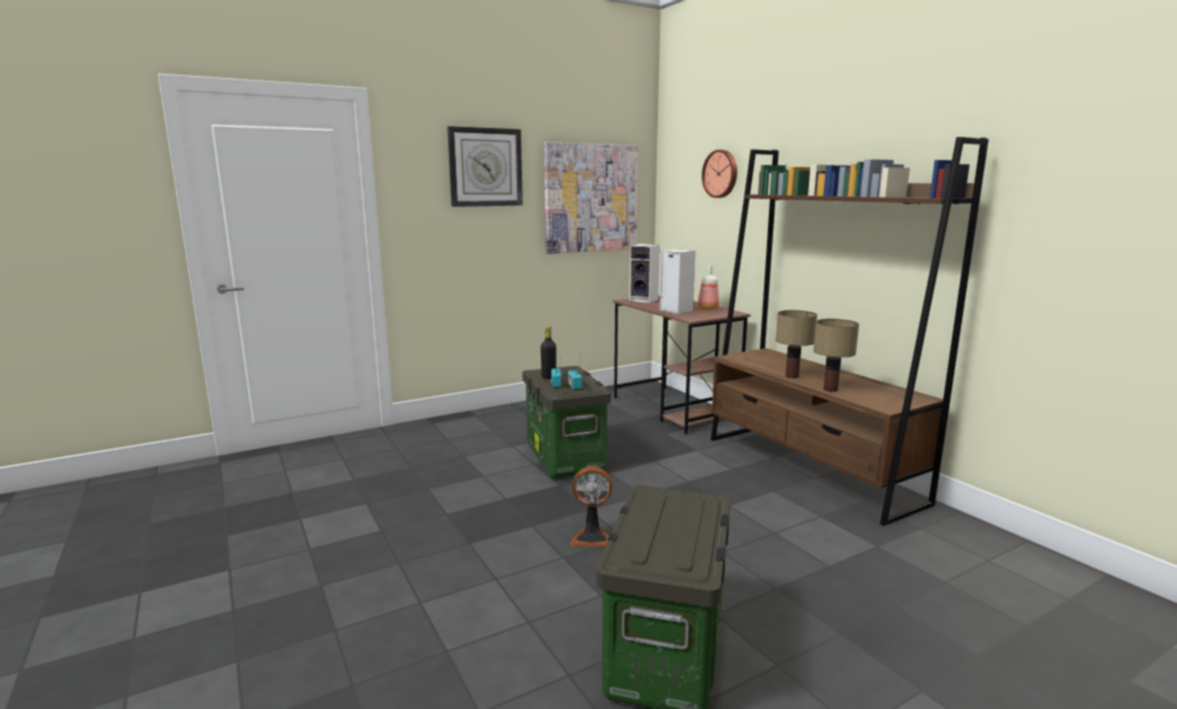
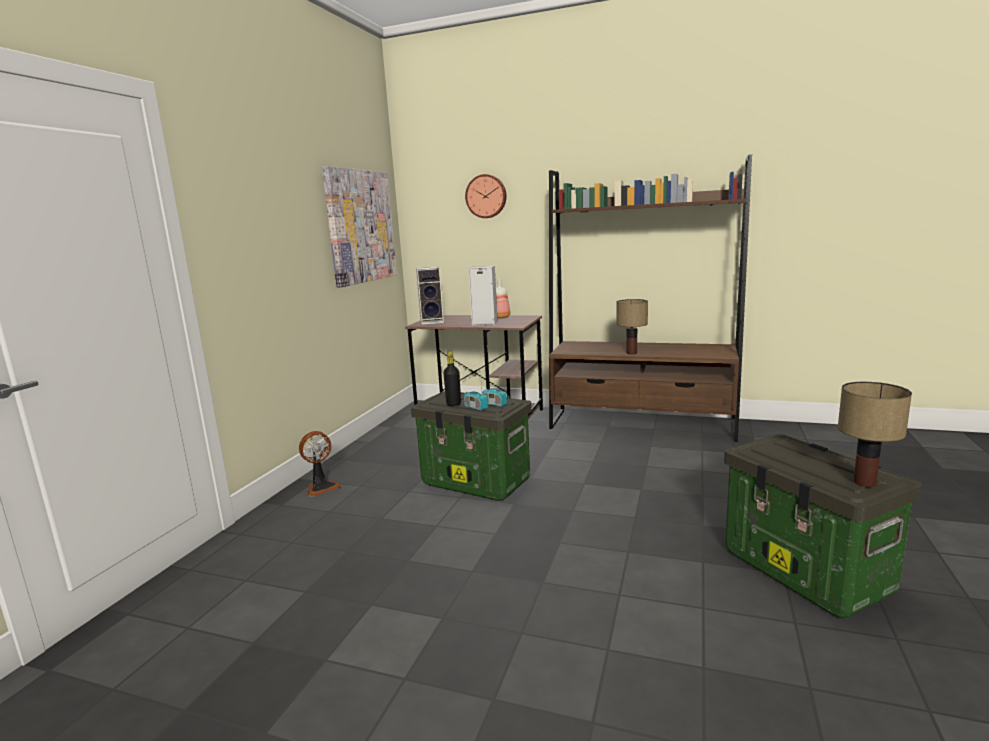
camera: 40 degrees left, 0 degrees up
wall clock [447,126,523,207] -> none
fan [570,466,612,547] -> fan moved to [299,431,341,497]
table lamp [813,319,859,392] -> table lamp moved to [838,382,912,487]

